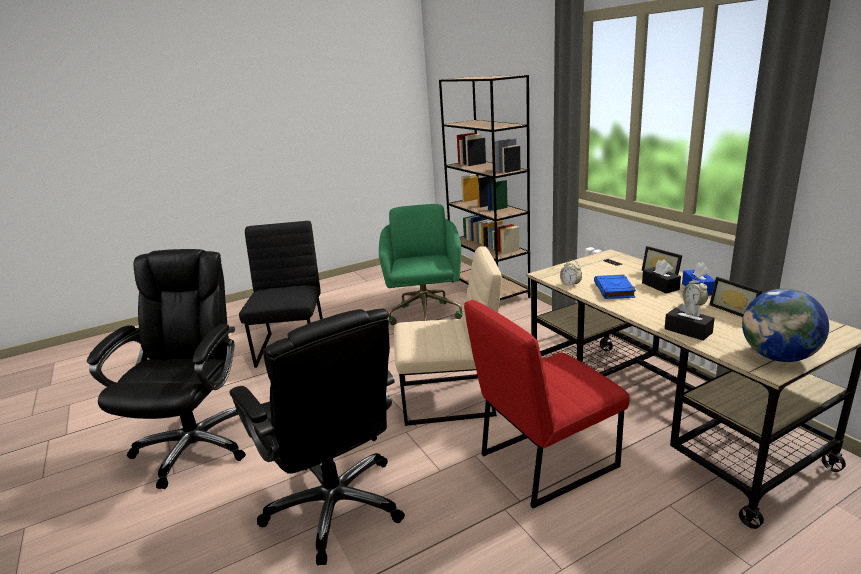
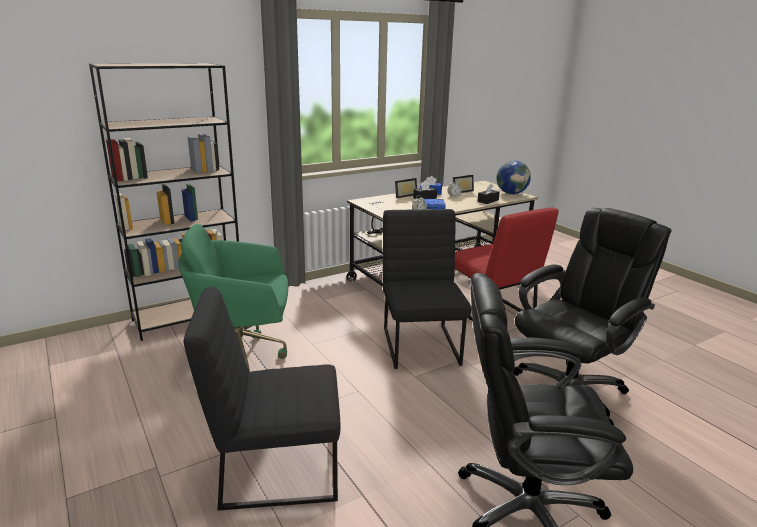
camera: 95 degrees left, 0 degrees up
beige chair [394,246,502,426] -> black chair [383,209,471,369]

